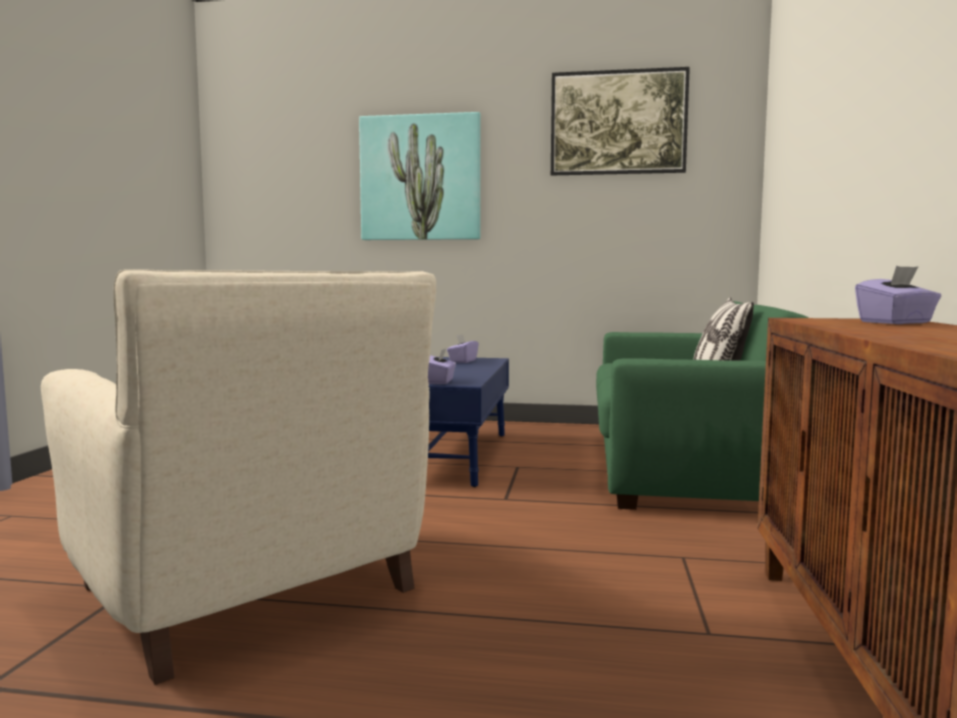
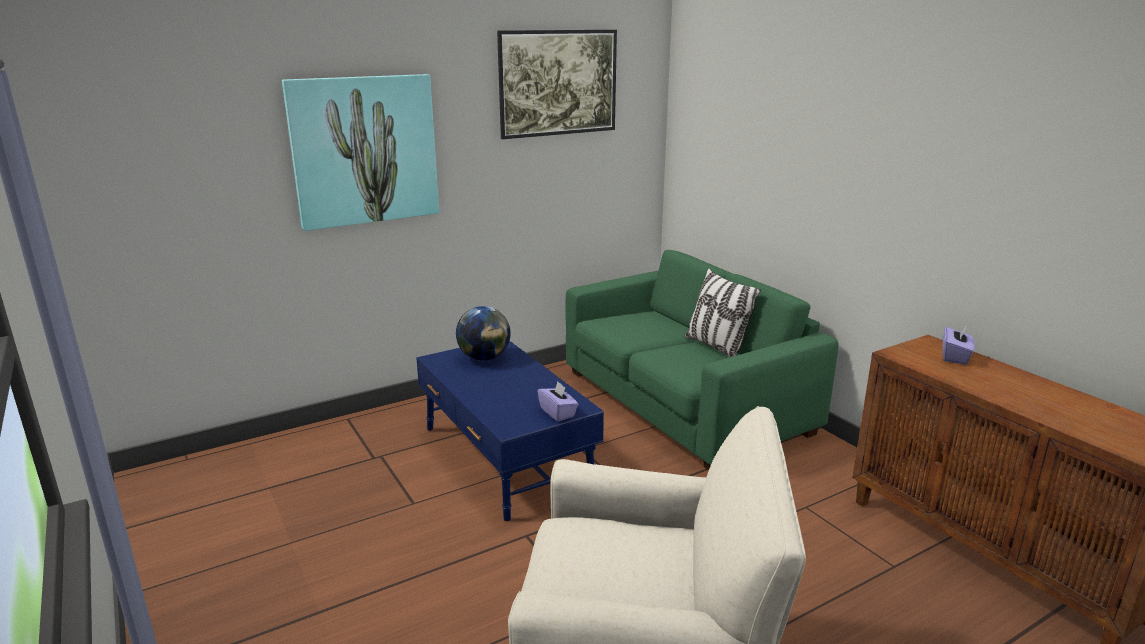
camera: 40 degrees left, 15 degrees up
purple tissue box [447,334,479,363] -> globe [456,306,510,361]

